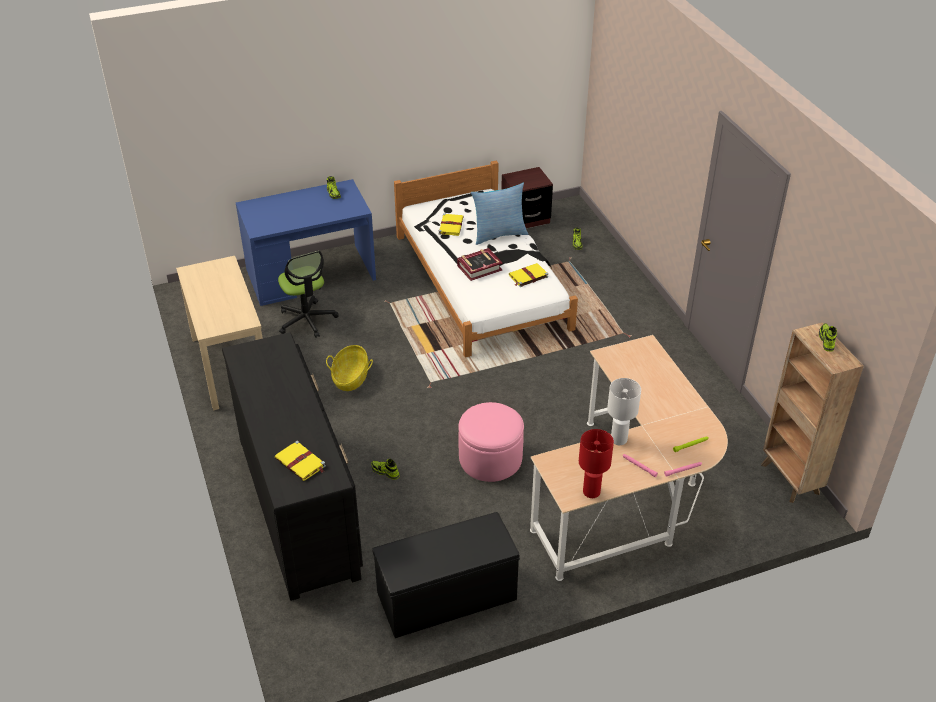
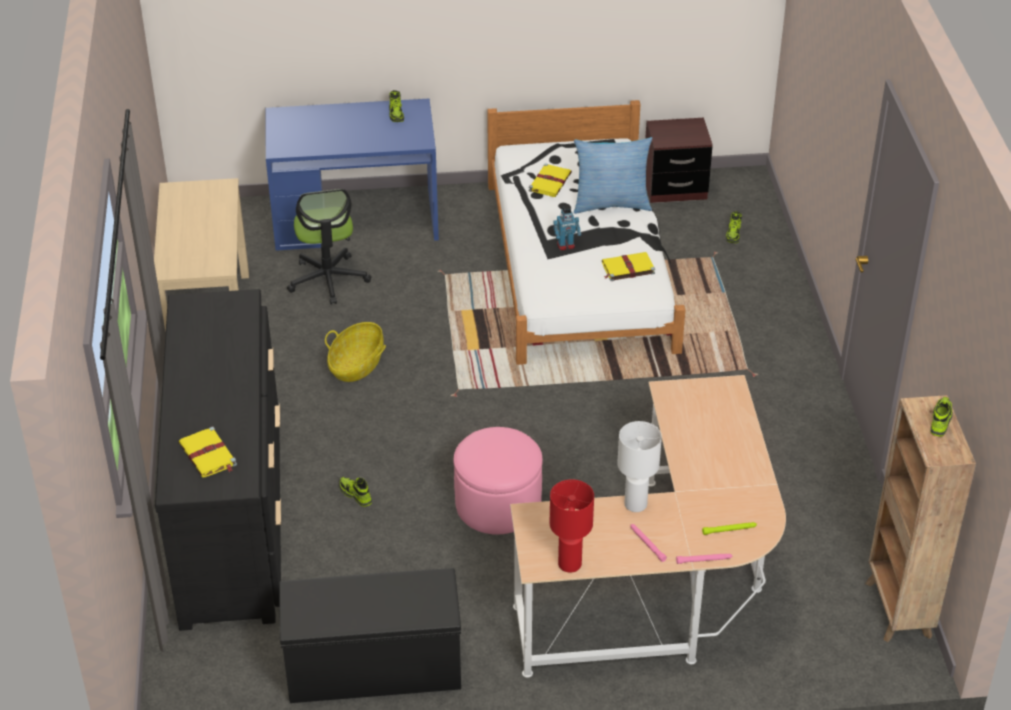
camera: 15 degrees right, 0 degrees up
book [457,248,503,281] -> toy robot [553,205,581,251]

